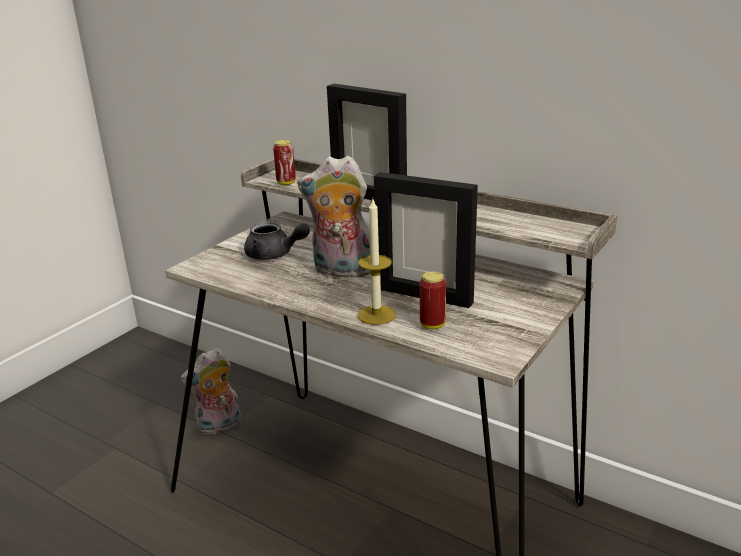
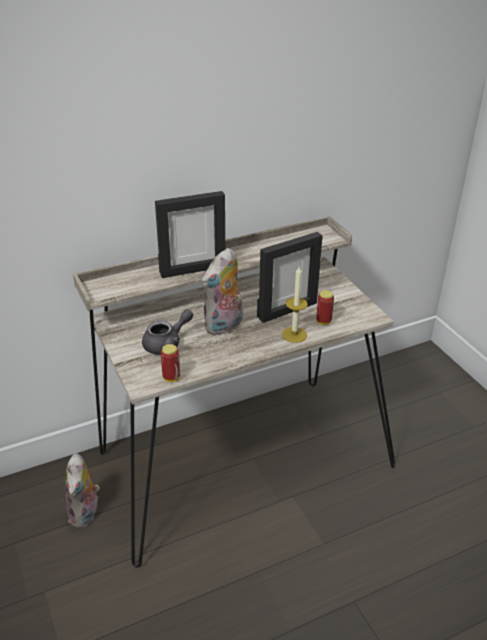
camera: 60 degrees left, 10 degrees up
can [273,140,296,185] -> can moved to [161,344,180,382]

